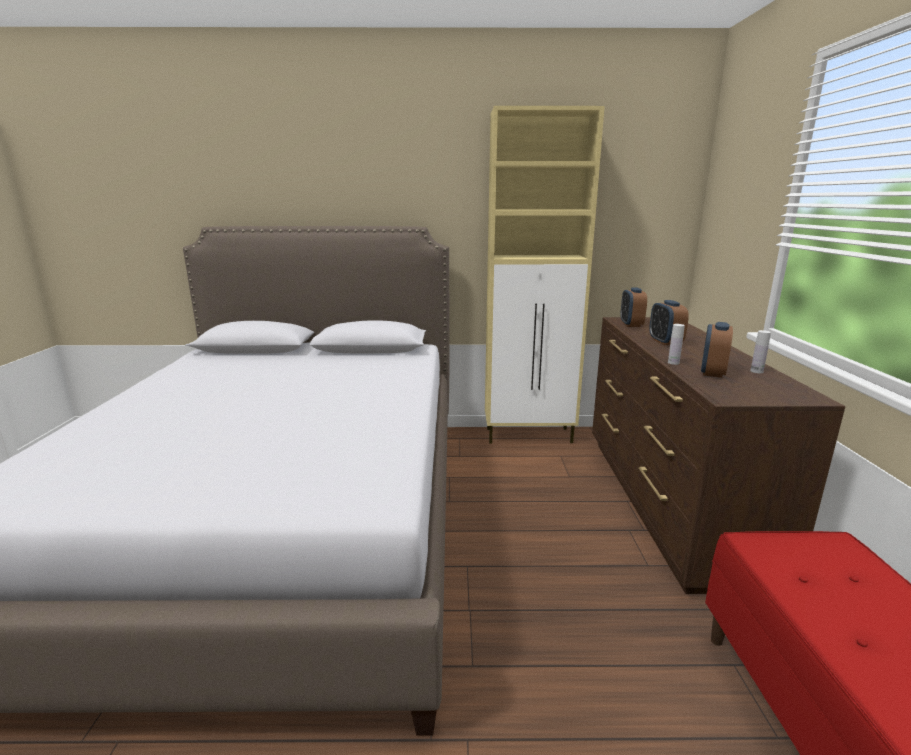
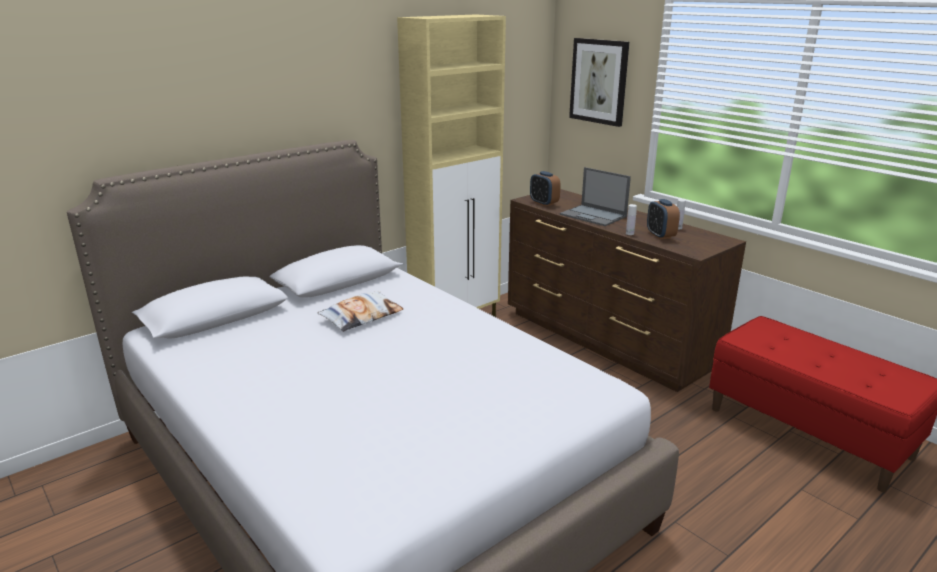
camera: 40 degrees left, 5 degrees up
alarm clock [649,300,689,345] -> laptop [560,167,631,226]
none -> pillow [317,291,403,332]
none -> picture [569,38,629,127]

